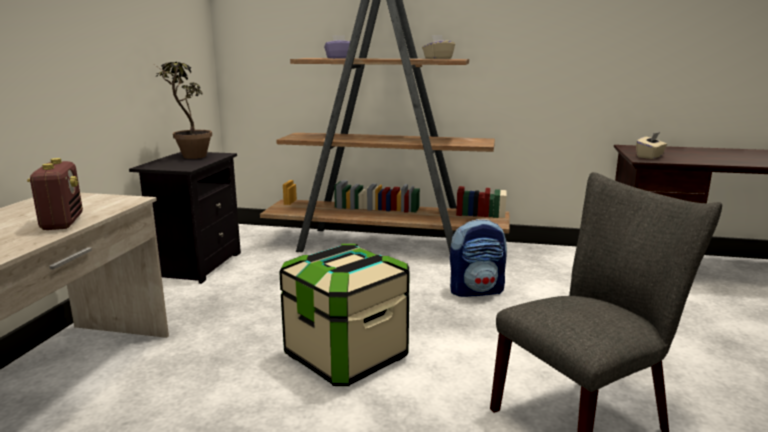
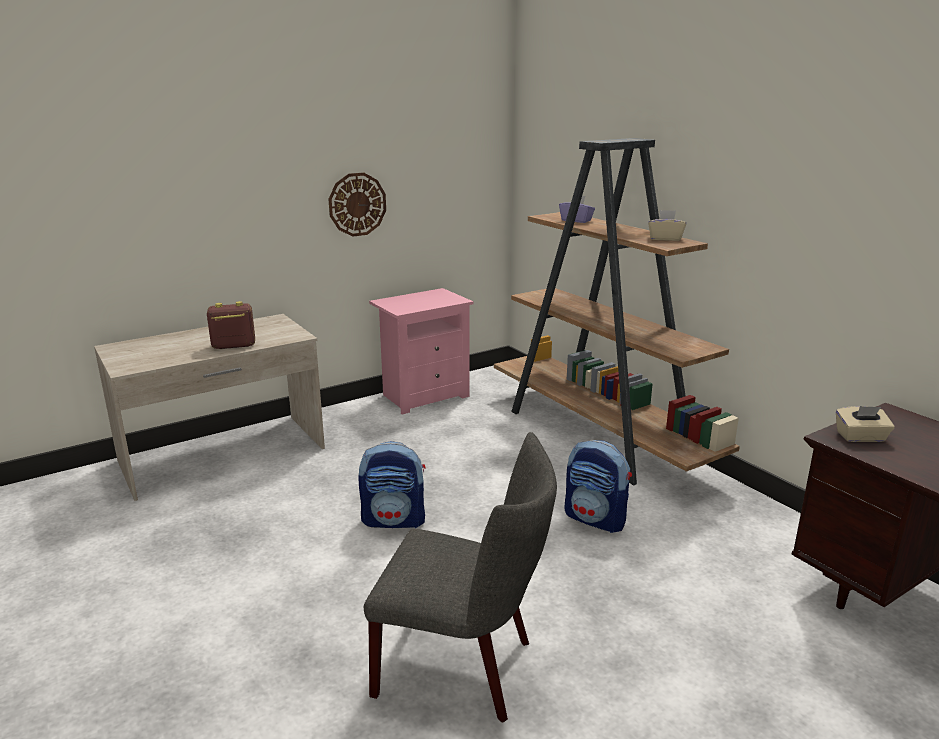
camera: 45 degrees right, 5 degrees up
radio [27,158,83,230] -> radio turned 135 degrees counterclockwise [207,301,255,349]
black nightstand [129,152,241,284] -> pink nightstand [369,288,474,414]
potted plant [155,62,212,159] -> none
storage box [279,244,409,386] -> backpack [358,441,426,528]
none -> wall clock [329,173,386,237]

